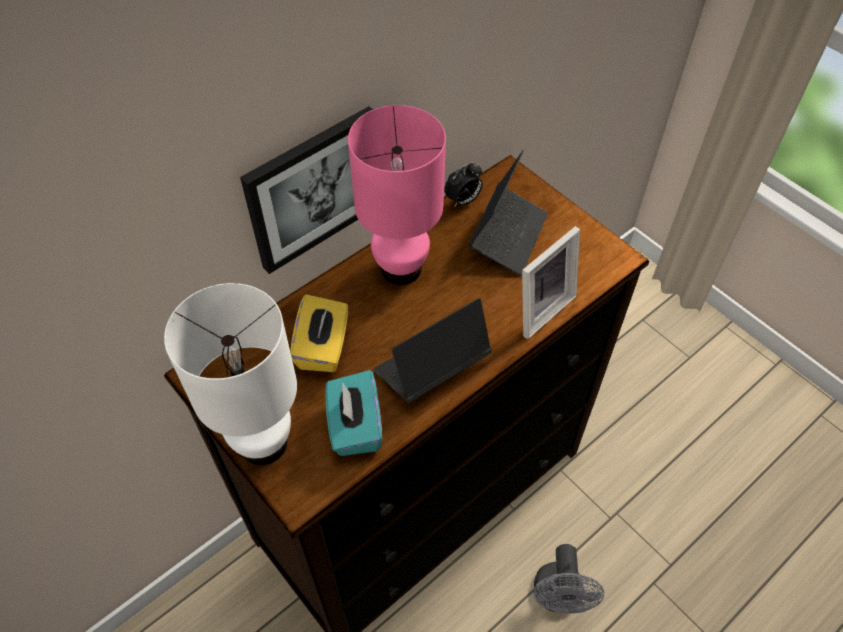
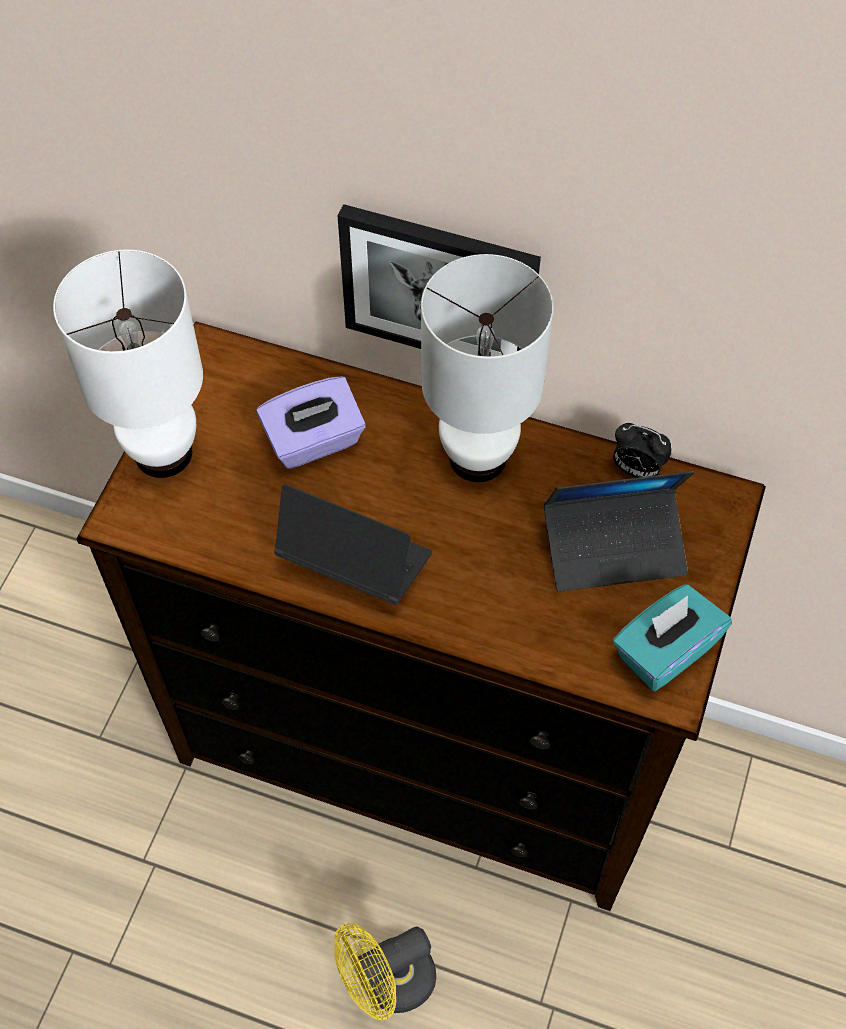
camera: 60 degrees right, 5 degrees up
yellow tissue box [290,294,348,372] -> purple tissue box [256,376,366,469]
turquoise tissue box [325,370,382,456] -> turquoise tissue box moved to [613,584,732,691]
pink table lamp [348,105,446,285] -> white table lamp [421,254,554,482]
picture frame [522,226,580,339] -> none
grey fan [534,544,604,614] -> yellow fan [334,922,436,1020]

